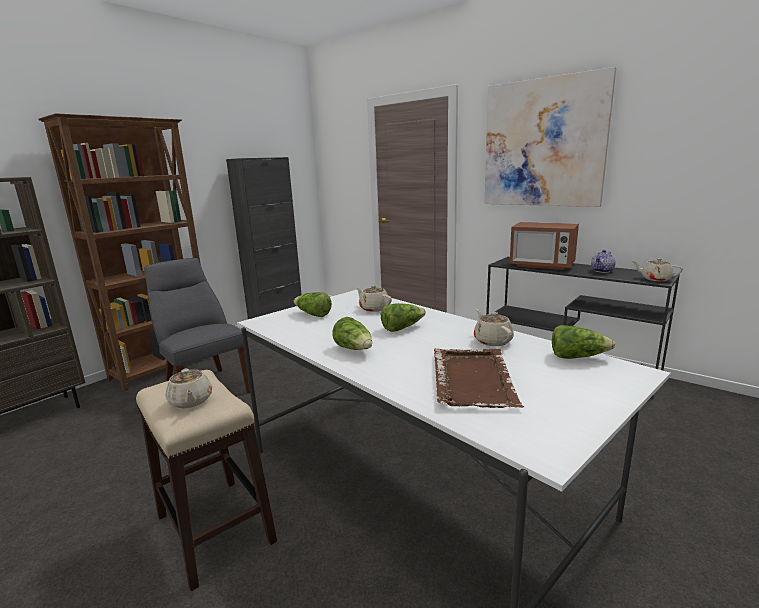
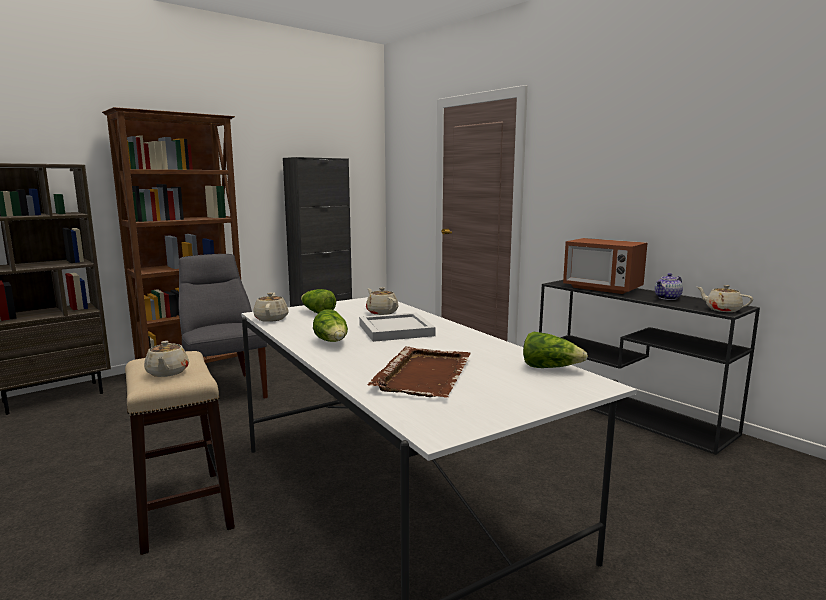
camera: 10 degrees right, 5 degrees down
lettuce [381,303,426,332] -> white tray [359,313,436,342]
beige teapot [474,309,514,346] -> beige teapot moved to [253,293,289,322]
picture [485,67,616,207] -> none

